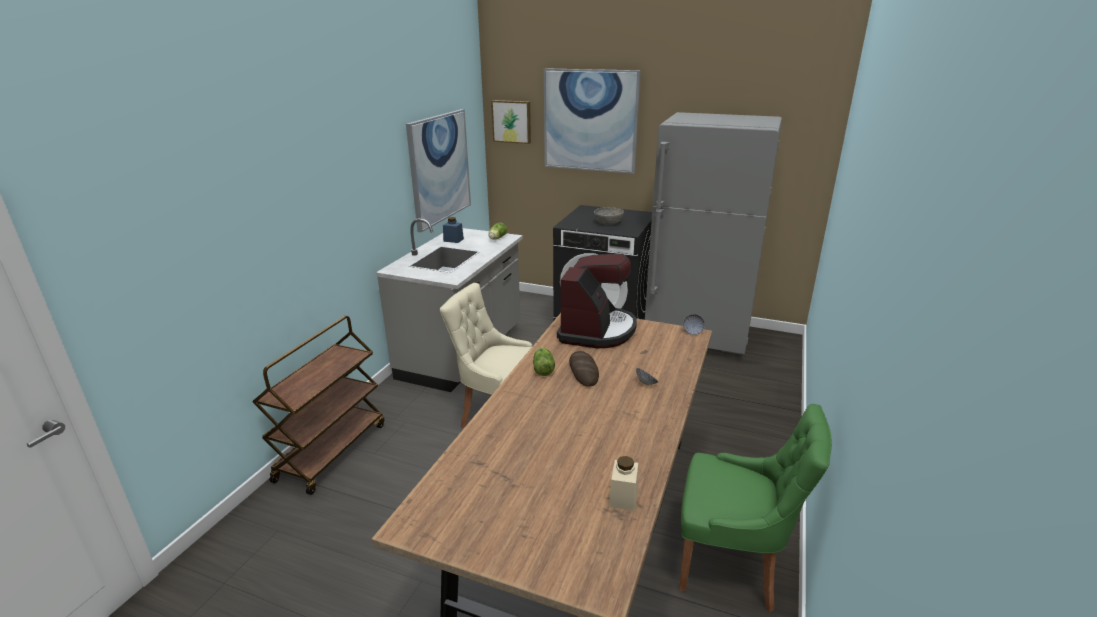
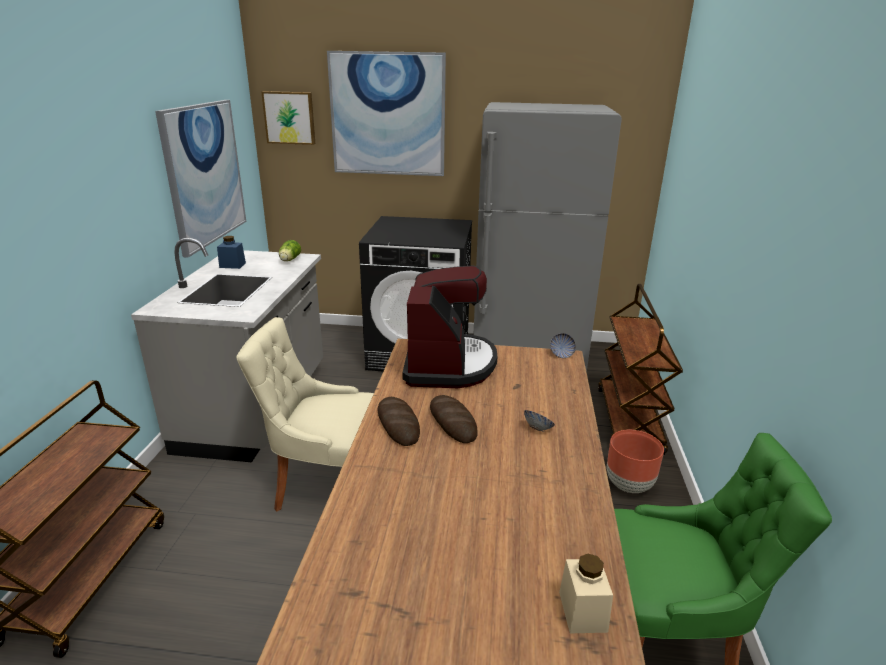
camera: 15 degrees left, 0 degrees up
lettuce [533,347,555,376] -> bread [378,397,420,446]
grey bowl [594,207,624,225] -> none
none -> brown cart [598,284,683,455]
none -> brown planter [607,430,664,493]

